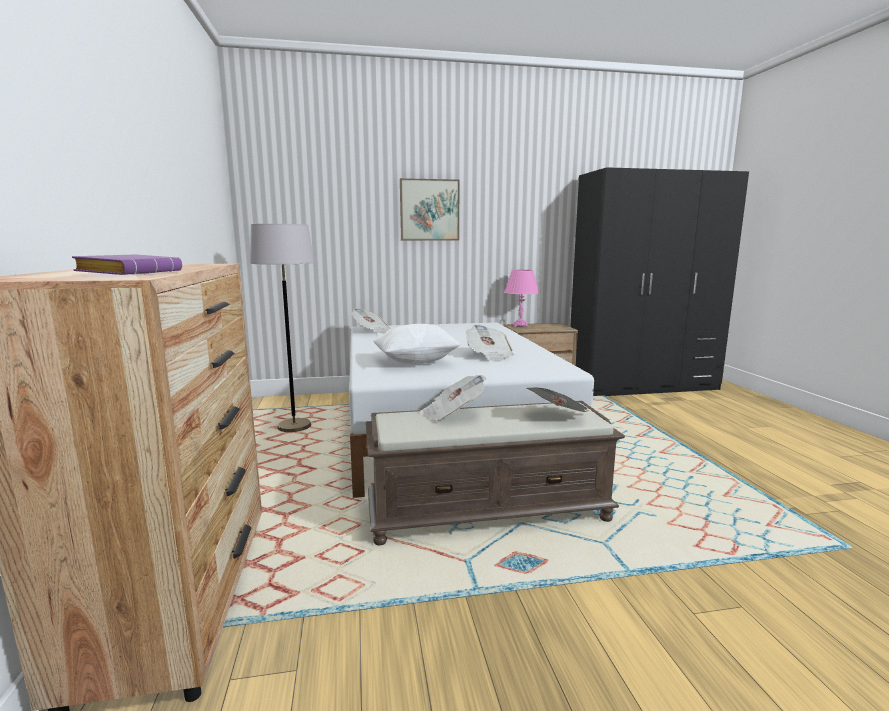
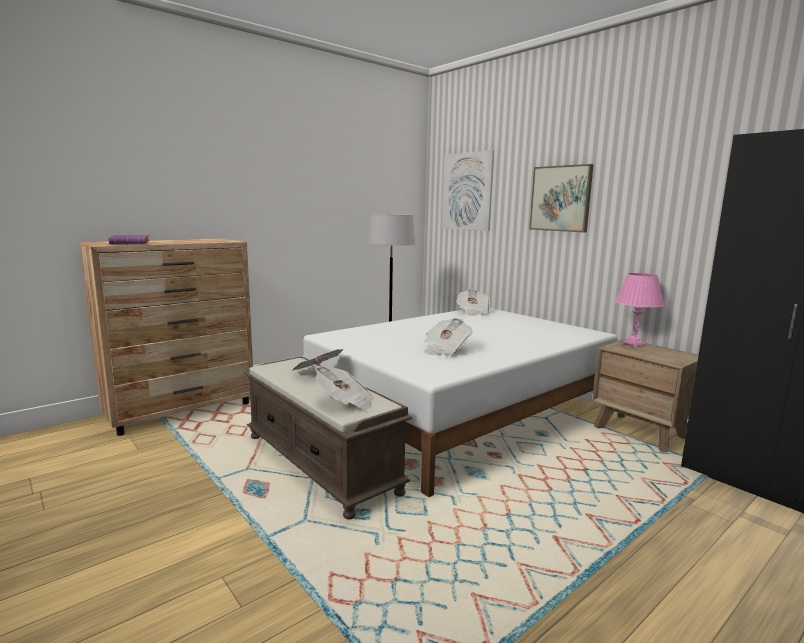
camera: 60 degrees right, 0 degrees up
white pillow [373,324,460,364] -> none
none -> picture [442,150,494,231]

